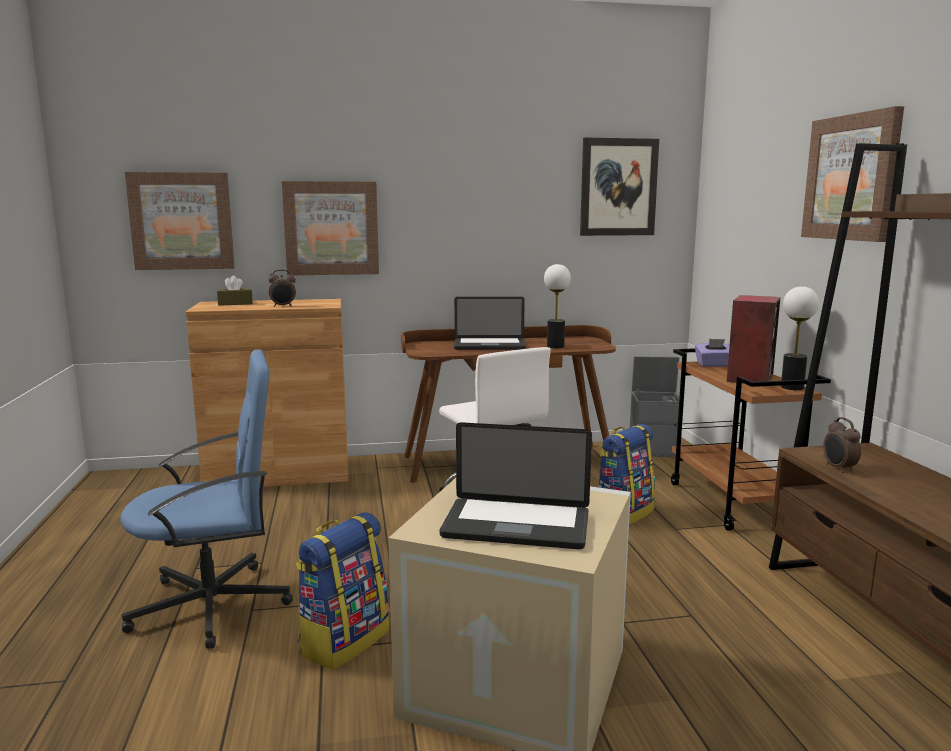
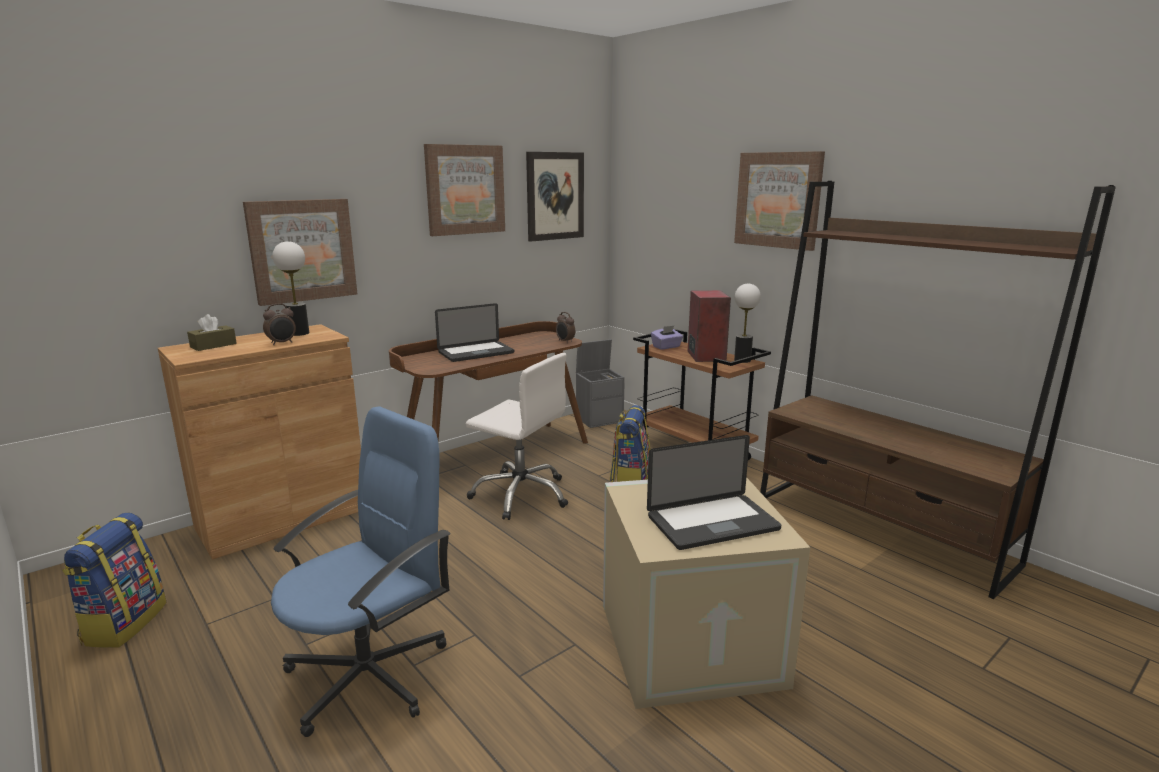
camera: 30 degrees left, 5 degrees up
picture [125,172,235,270] -> picture moved to [424,144,505,236]
backpack [296,512,389,670] -> backpack moved to [62,513,167,648]
table lamp [544,264,571,348] -> table lamp moved to [273,241,309,336]
alarm clock [823,417,861,473] -> alarm clock moved to [556,312,575,343]

